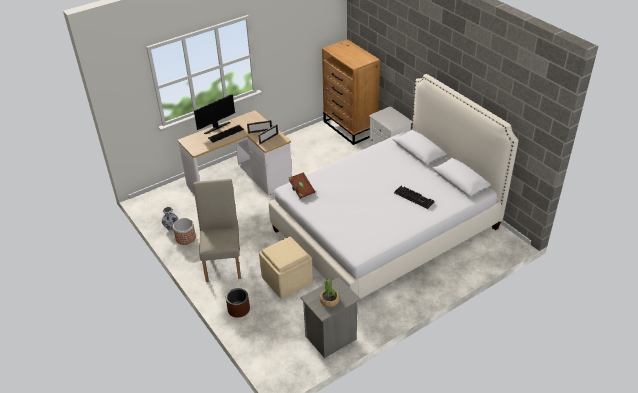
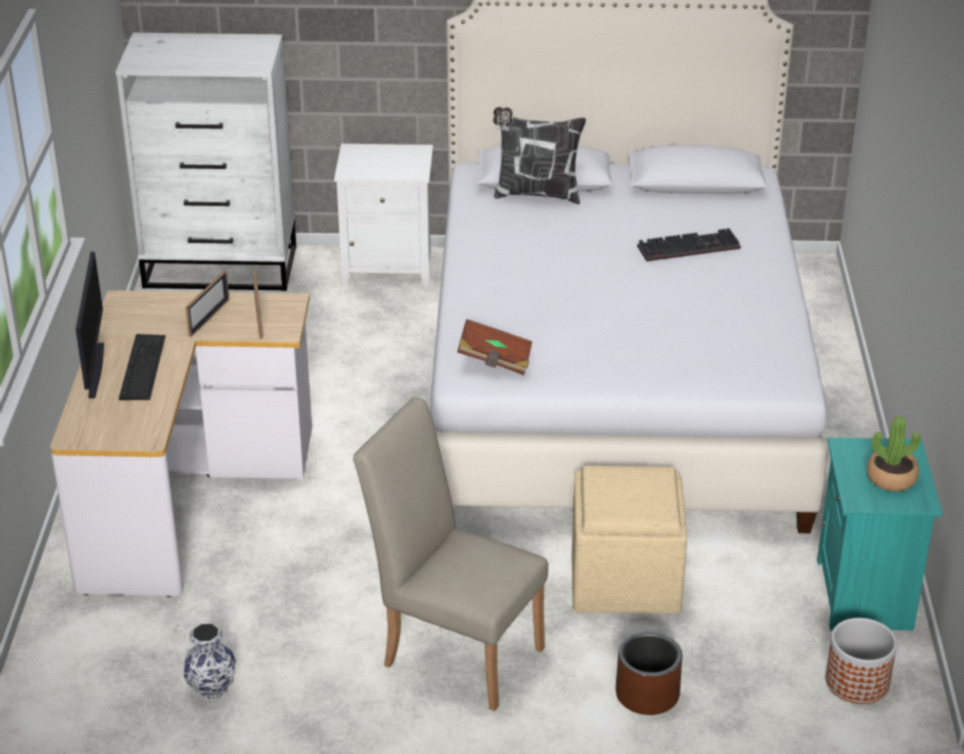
camera: 55 degrees left, 5 degrees down
planter [173,218,196,245] -> planter moved to [825,618,897,704]
grey nightstand [300,277,361,358] -> turquoise nightstand [817,438,943,631]
brown dresser [322,39,380,145] -> white dresser [116,33,297,291]
none -> pillow [493,107,586,204]

